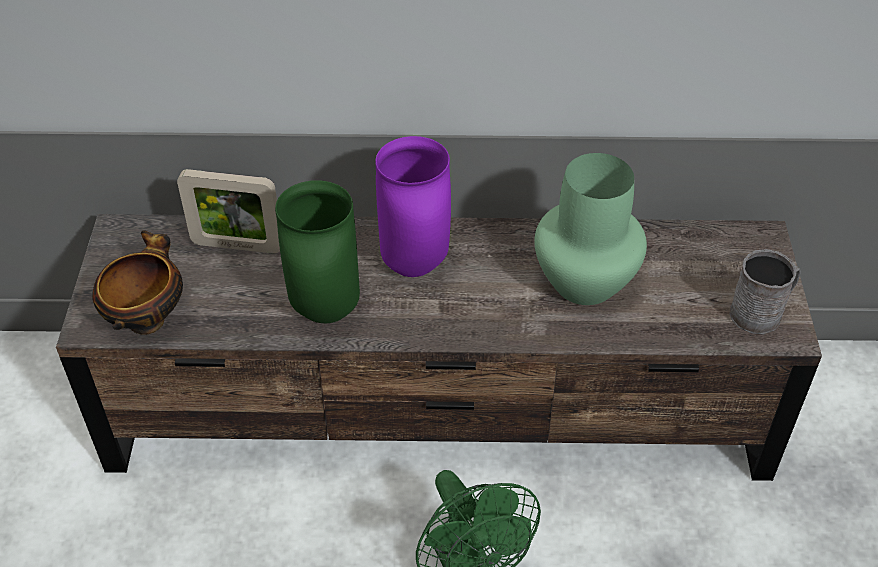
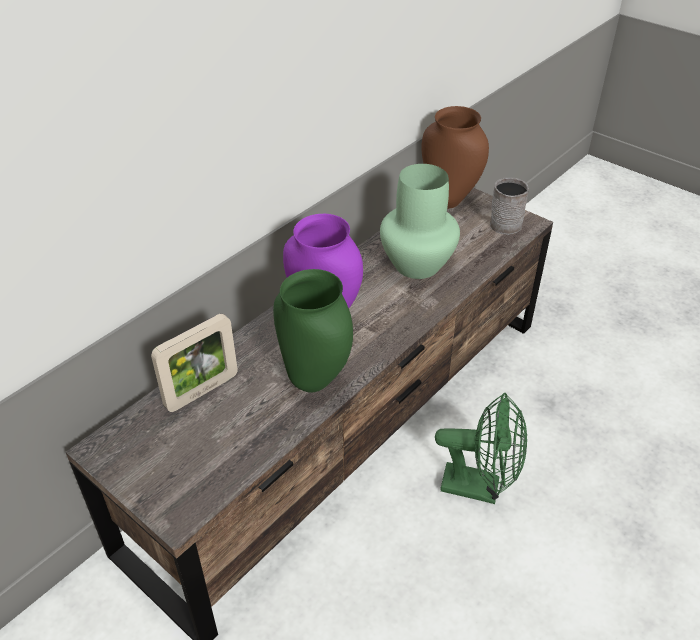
camera: 50 degrees left, 5 degrees down
bowl [92,230,183,335] -> none
none -> brown vase [421,106,489,209]

